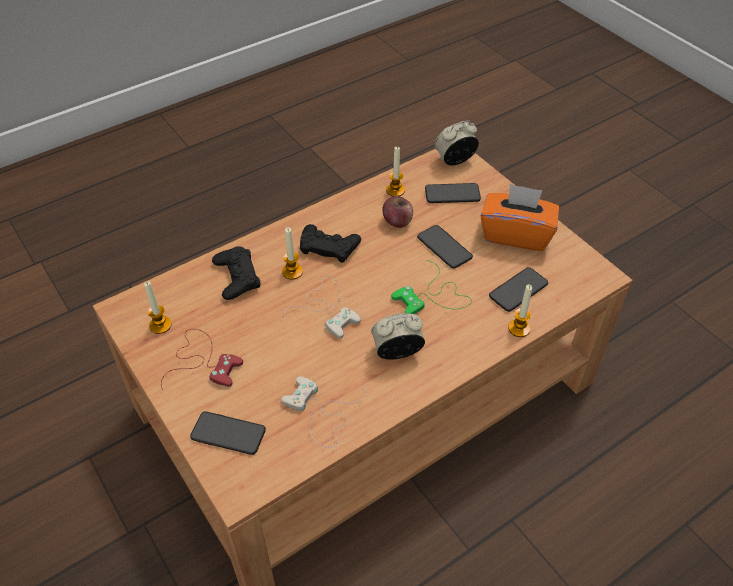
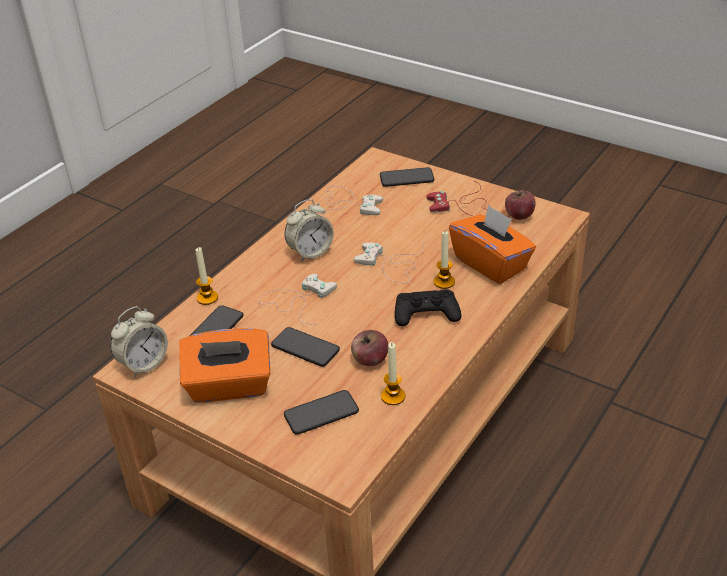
camera: 160 degrees right, 10 degrees down
candle [144,282,172,334] -> apple [505,189,536,220]
black game controller [212,246,261,300] -> orange tissue box [449,204,536,284]
green game controller [391,260,472,314] -> white game controller [258,274,337,325]
alarm clock [435,120,479,165] -> alarm clock moved to [110,306,168,378]

